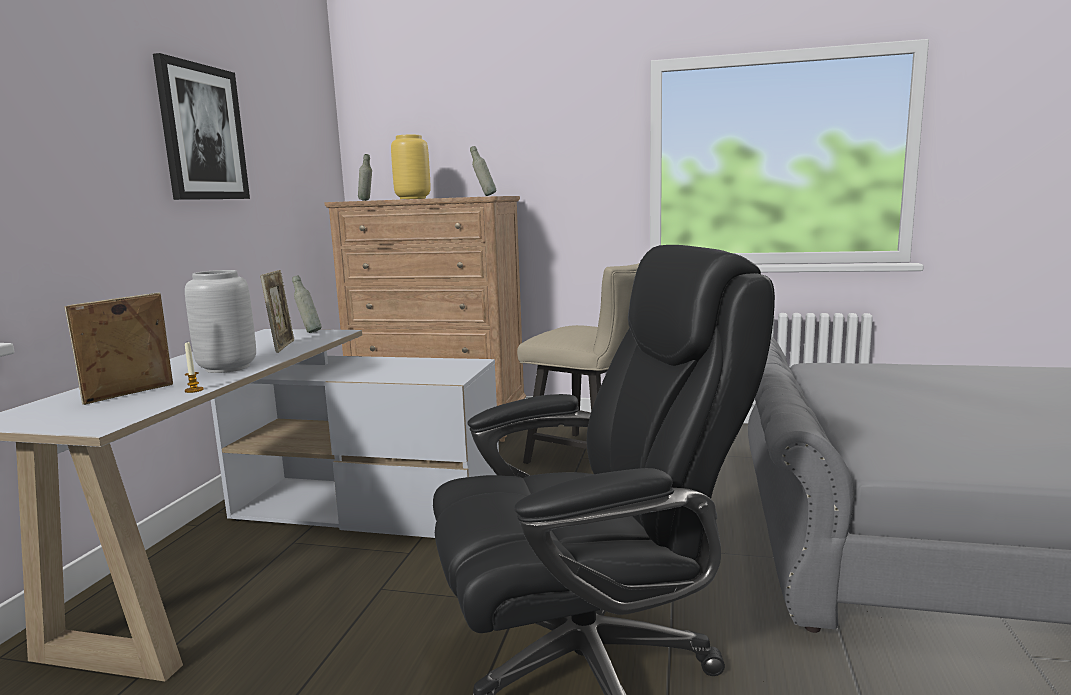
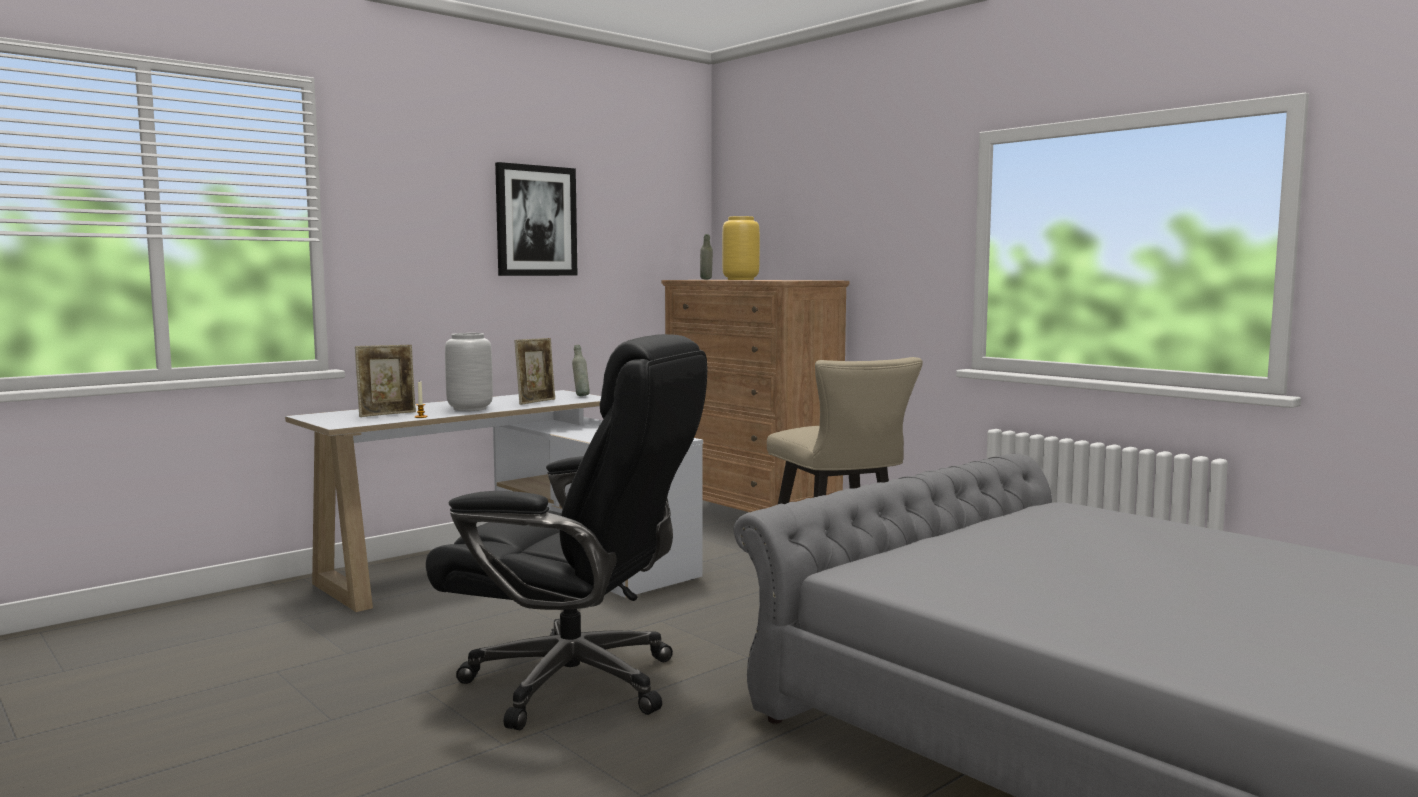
camera: 35 degrees right, 5 degrees down
picture frame [64,293,173,405] -> picture frame turned 150 degrees clockwise [355,345,416,417]
grey bottle [470,146,496,196] -> none

